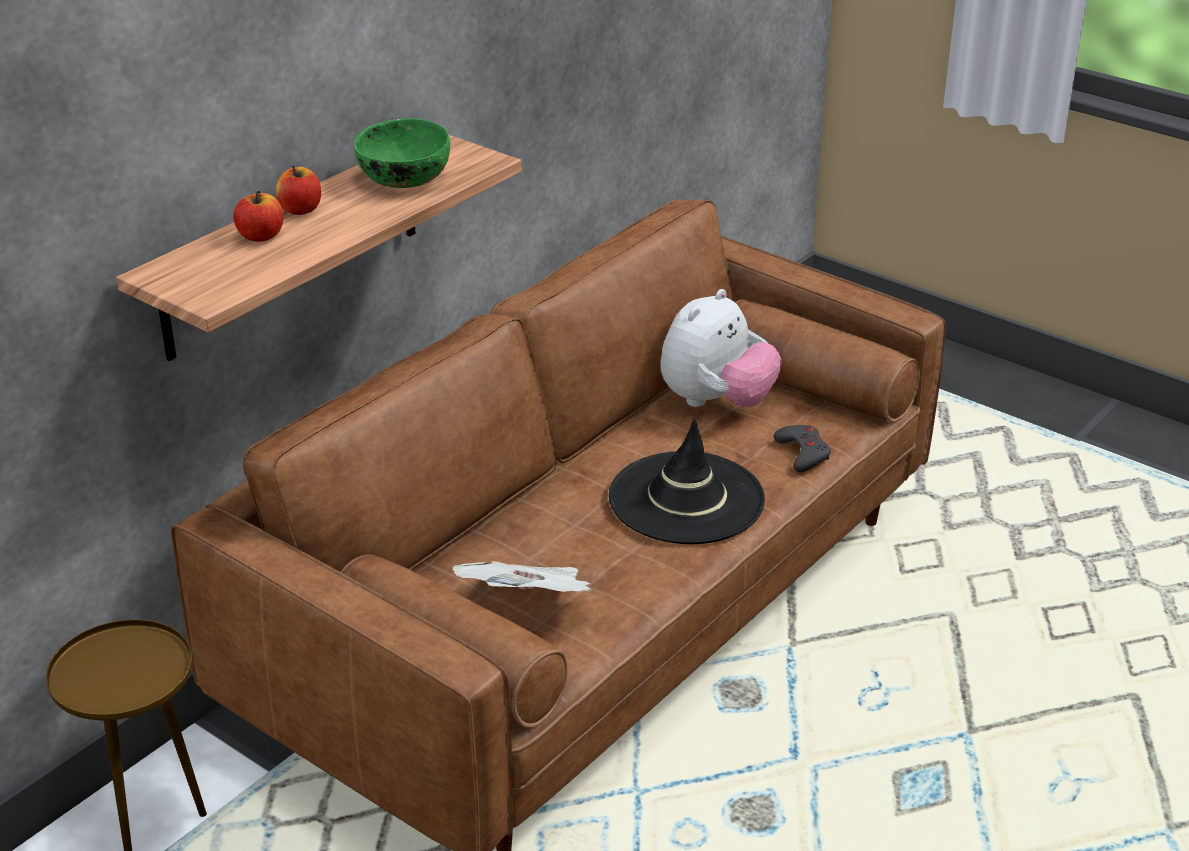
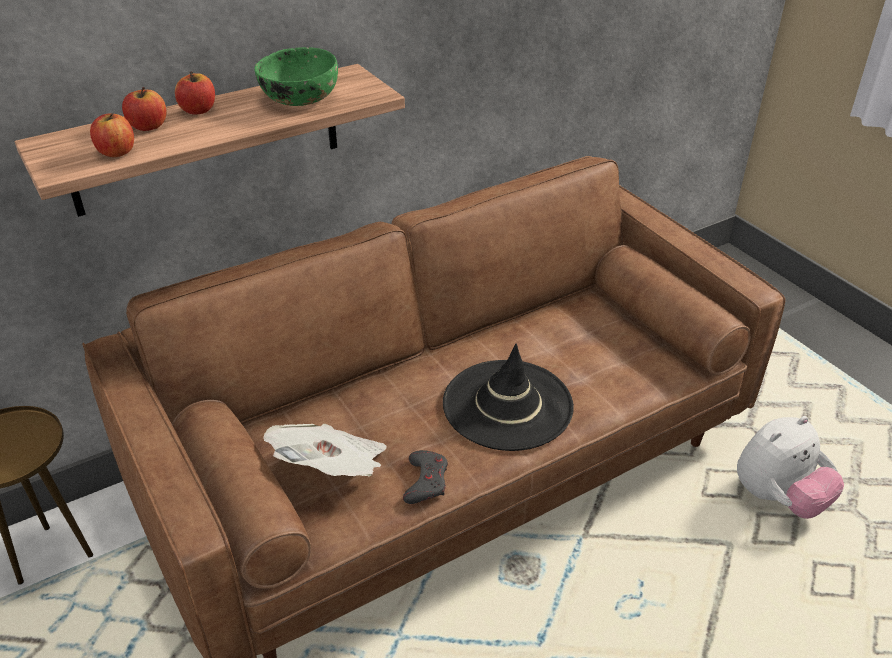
camera: 20 degrees right, 5 degrees up
plush toy [660,289,781,407] -> plush toy moved to [737,416,844,519]
grey game controller [773,425,831,472] -> grey game controller moved to [403,450,448,504]
none -> apple [90,113,134,157]

